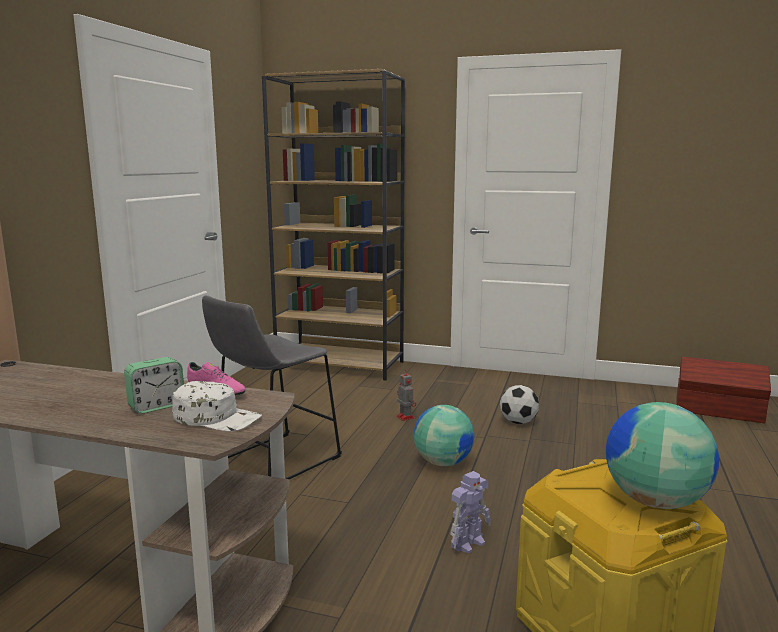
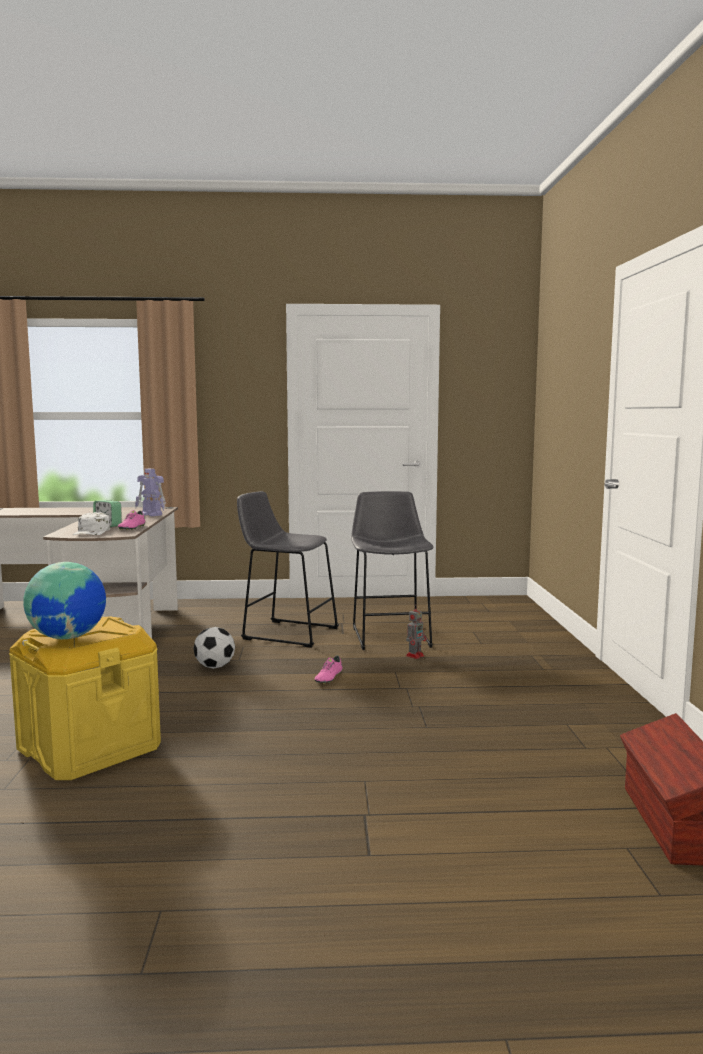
camera: 70 degrees right, 5 degrees down
brown bookcase [262,69,405,381] -> none
globe [414,405,474,466] -> pink shoe [315,656,343,684]
toy robot [450,471,491,553] -> toy robot moved to [135,469,166,516]
football [500,385,539,424] -> football moved to [193,627,235,669]
none -> grey stool [351,491,434,650]

